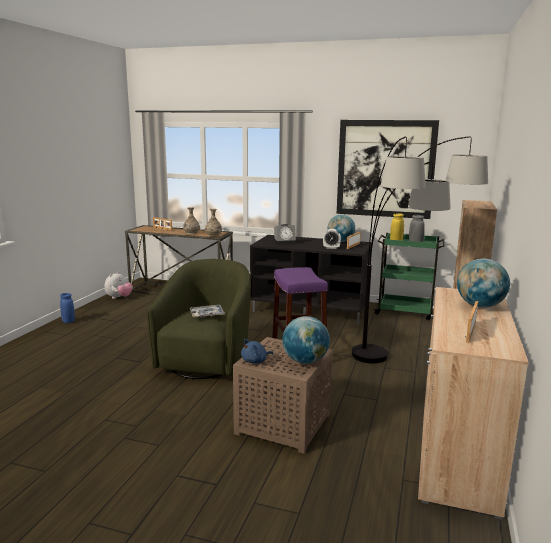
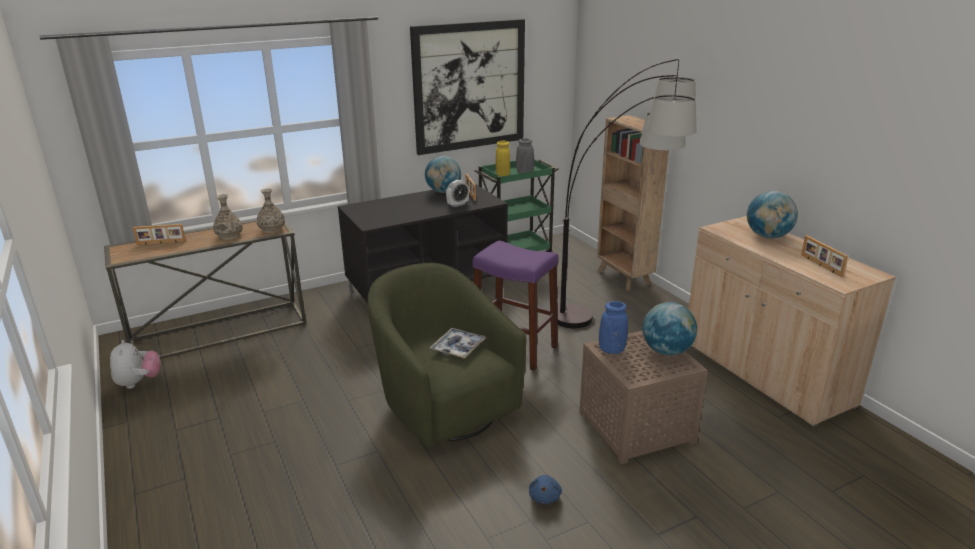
camera: 45 degrees left, 10 degrees up
blue vase [60,293,75,323] -> blue vase moved to [599,301,628,354]
blue plush toy [241,339,273,364] -> blue plush toy moved to [529,475,562,504]
alarm clock [274,224,296,245] -> none

